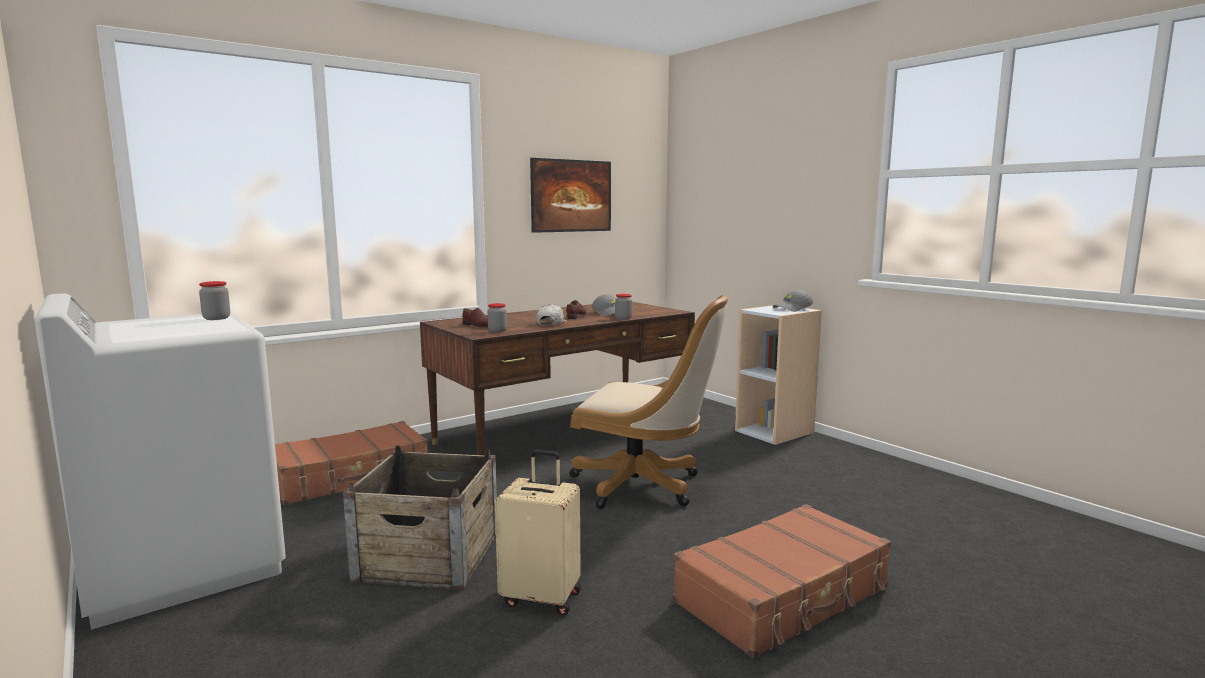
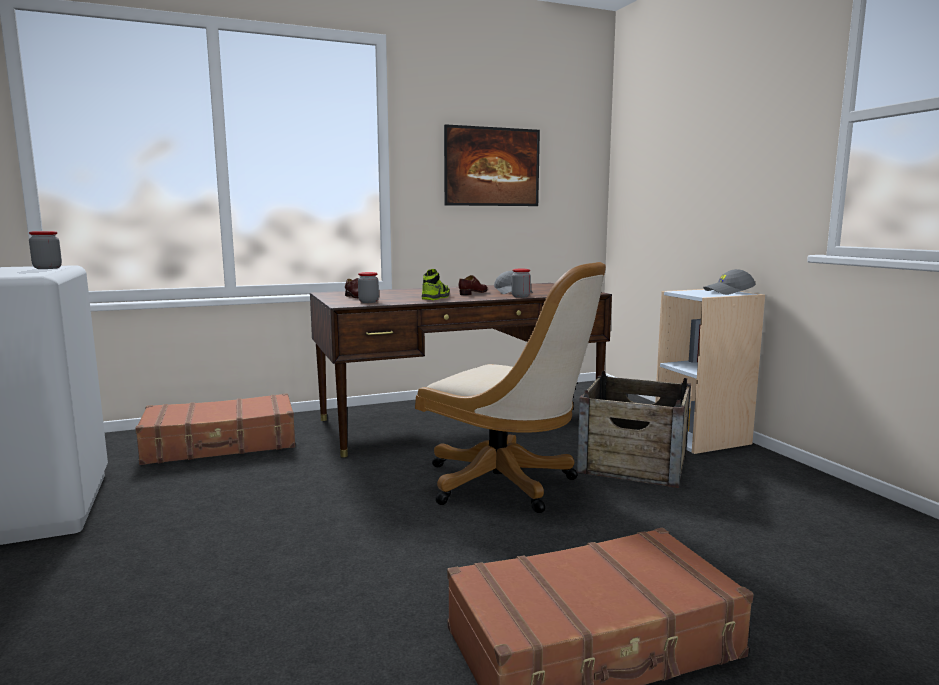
camera: 15 degrees right, 0 degrees up
crate [343,445,497,590] -> crate moved to [577,371,691,488]
beige suitcase [495,450,581,615] -> none
white cap [536,304,567,325] -> shoe [422,269,450,300]

